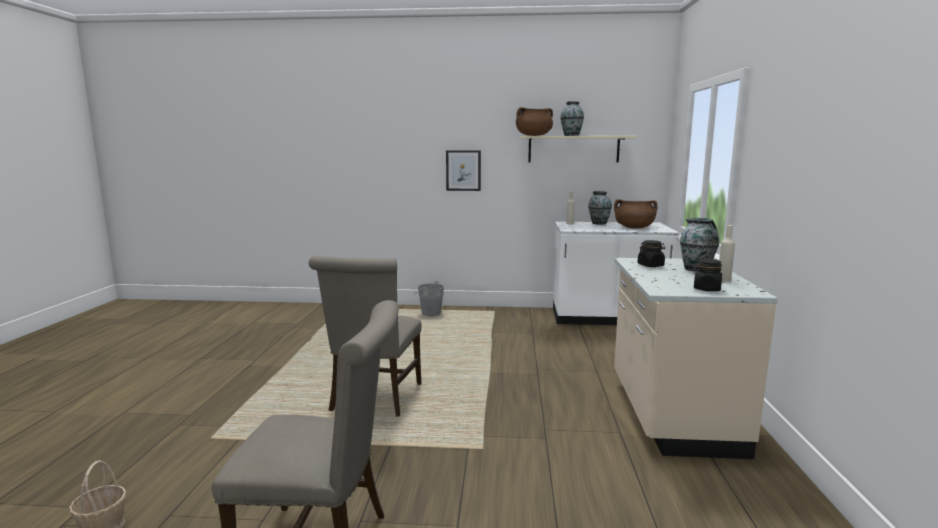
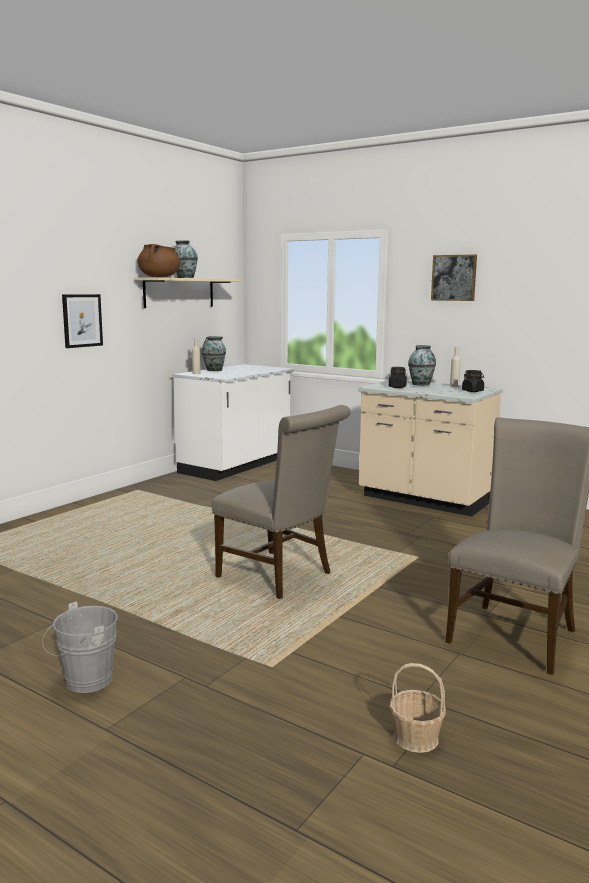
camera: 60 degrees left, 0 degrees up
grey bucket [415,281,444,316] -> grey bucket moved to [42,602,118,693]
brown cooking pot [614,199,658,229] -> none
none -> picture [431,254,477,301]

